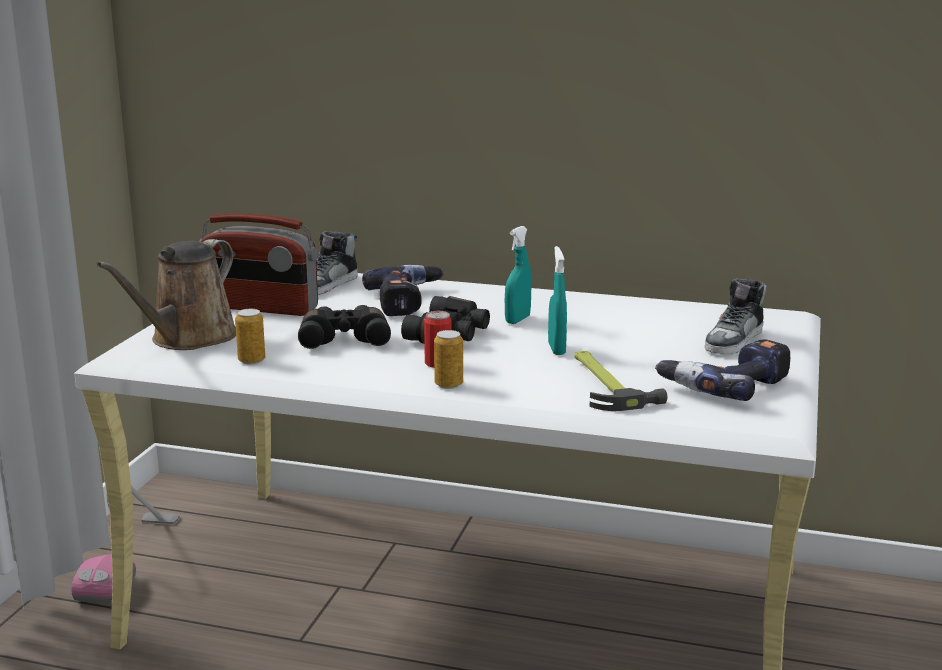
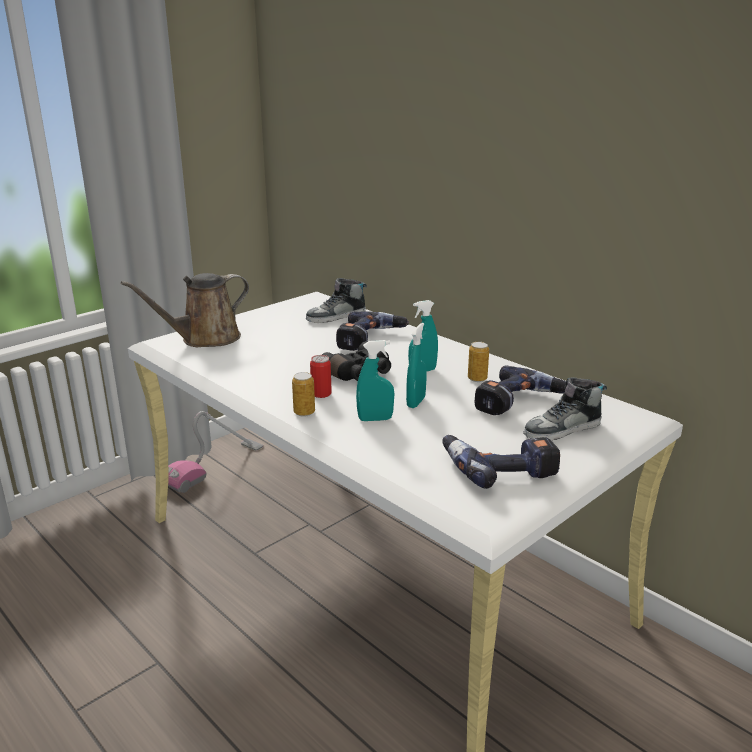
camera: 30 degrees right, 5 degrees up
radio [199,213,318,316] -> none
can [235,309,265,364] -> can moved to [468,342,489,382]
black binoculars [298,305,391,349] -> none
hammer [574,351,667,411] -> none
none -> turquoise spray bottle [356,340,394,421]
none -> power drill [474,366,566,415]

